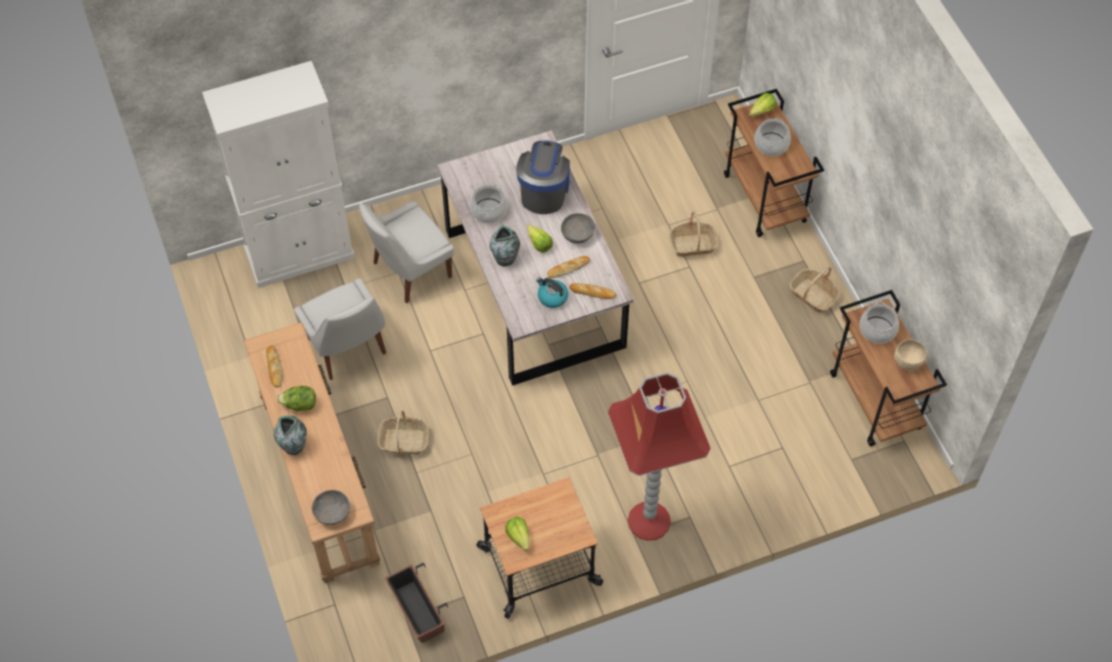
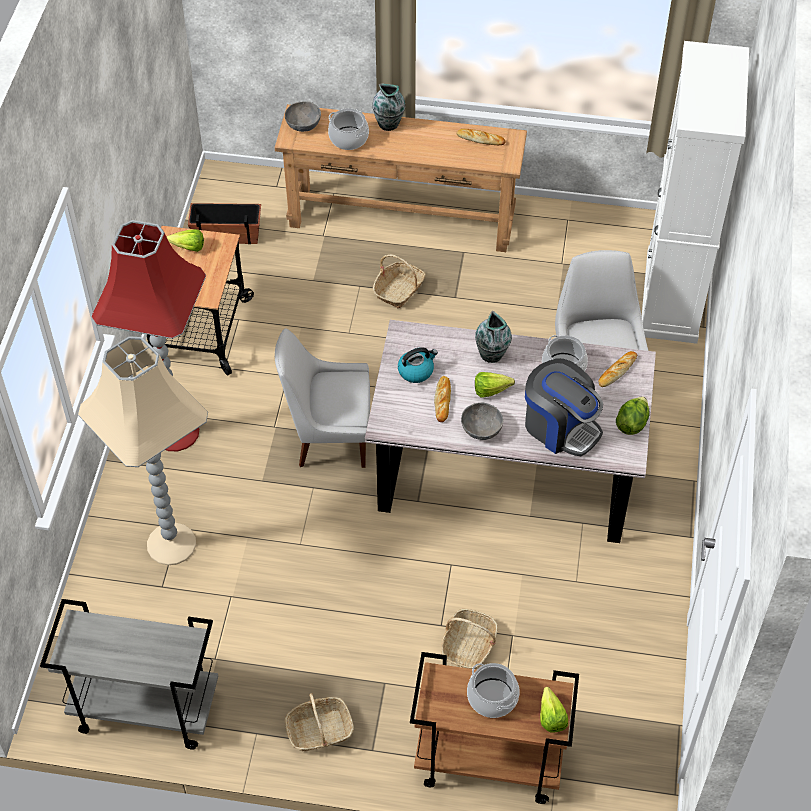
camera: 120 degrees right, 5 degrees down
lettuce [277,386,316,411] -> lettuce moved to [616,396,650,435]
white chair [294,278,386,380] -> white chair moved to [275,328,370,468]
bread [569,283,616,299] -> bread moved to [598,351,637,387]
brown cart [830,290,947,447] -> grey cart [40,599,218,750]
cooking pot [859,301,899,344] -> cooking pot moved to [328,108,369,150]
beige bowl [894,339,927,371] -> none
none -> beige floor lamp [78,336,208,565]

